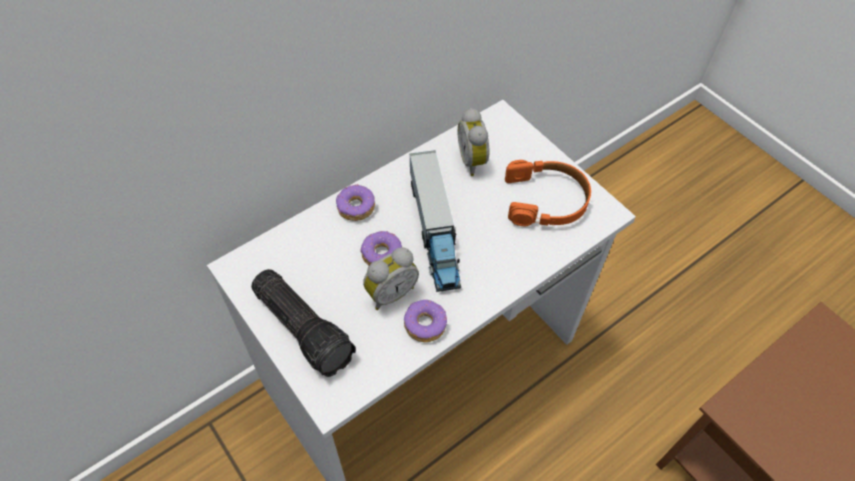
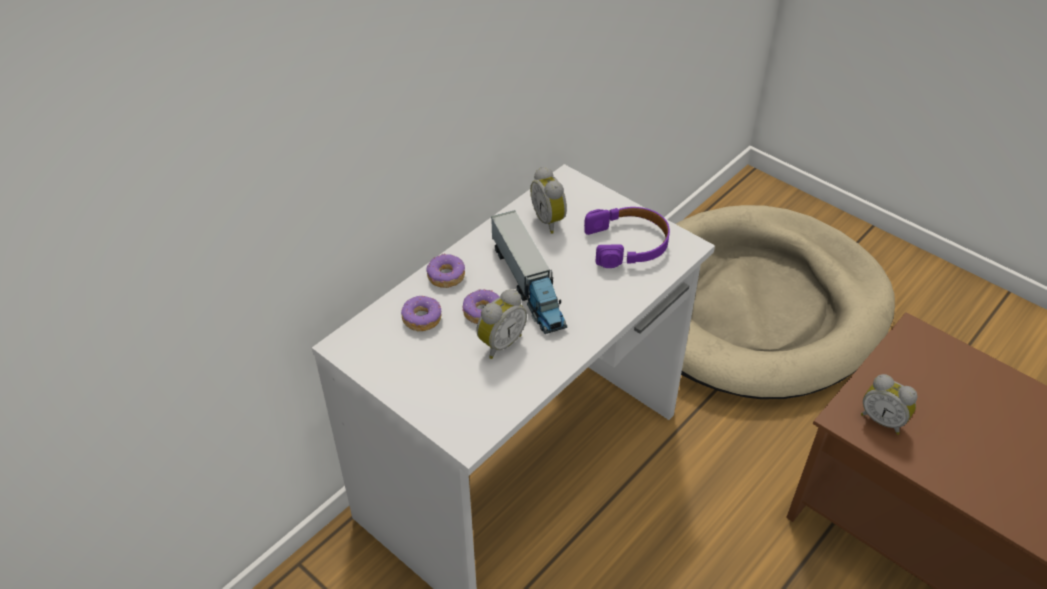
camera: 10 degrees left, 10 degrees down
flashlight [251,269,356,377] -> none
donut [404,300,447,342] -> donut moved to [401,296,441,331]
orange headphones [505,160,591,226] -> purple headphones [584,207,670,268]
none -> beige dog bed [676,205,895,399]
none -> alarm clock [861,374,917,435]

